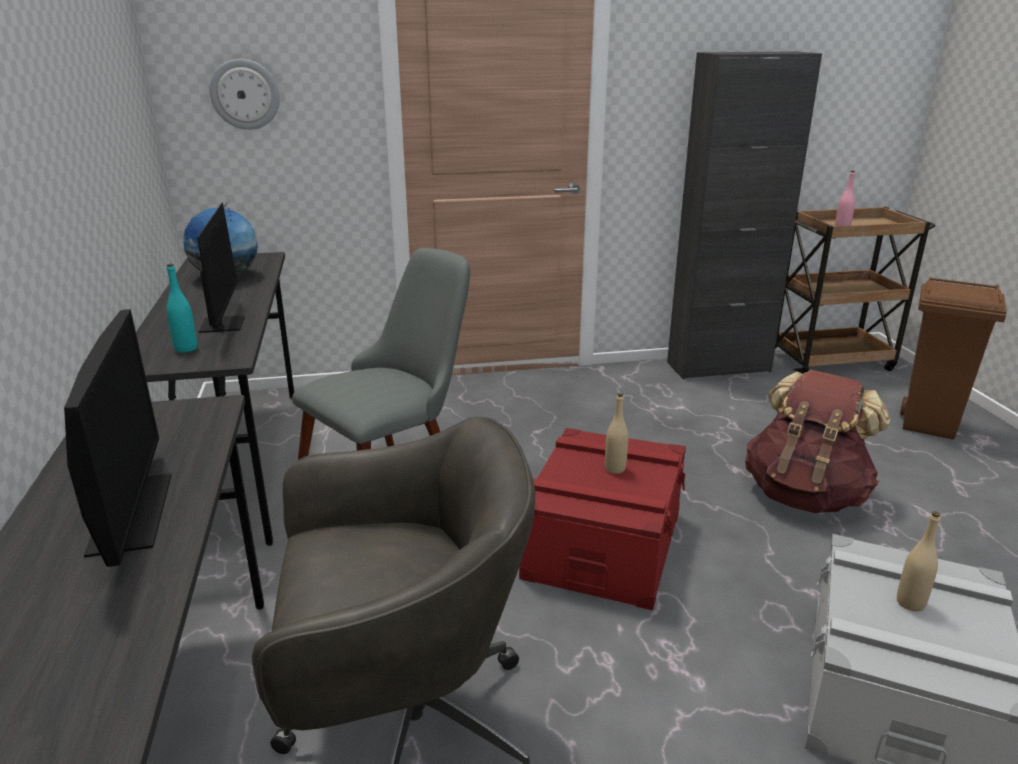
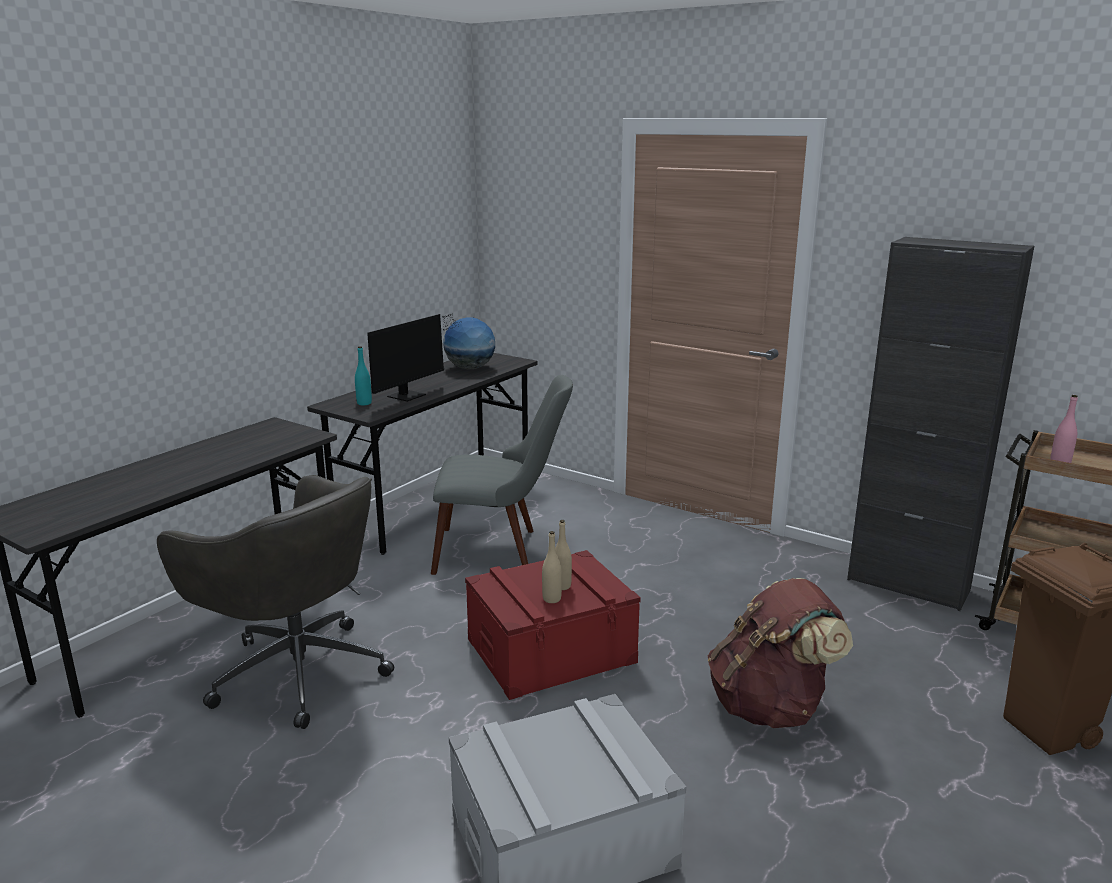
camera: 45 degrees right, 5 degrees down
monitor [64,309,172,567] -> none
wall clock [210,59,280,130] -> none
beige bottle [897,511,940,612] -> beige bottle moved to [542,531,562,603]

